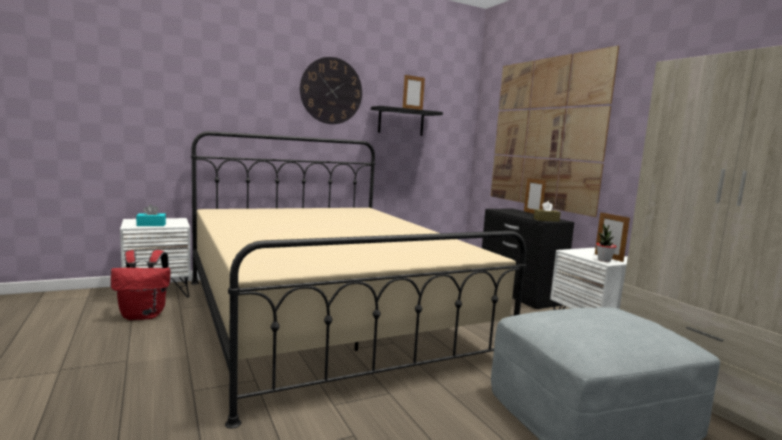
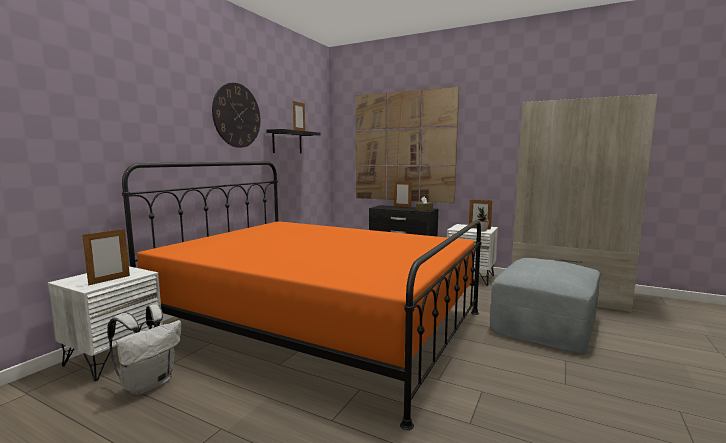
camera: 35 degrees left, 0 degrees up
red backpack [111,250,170,320] -> white backpack [107,305,181,395]
turquoise tissue box [136,204,166,226] -> picture frame [82,228,130,285]
beige bed [191,131,526,429] -> orange bed [122,161,481,430]

